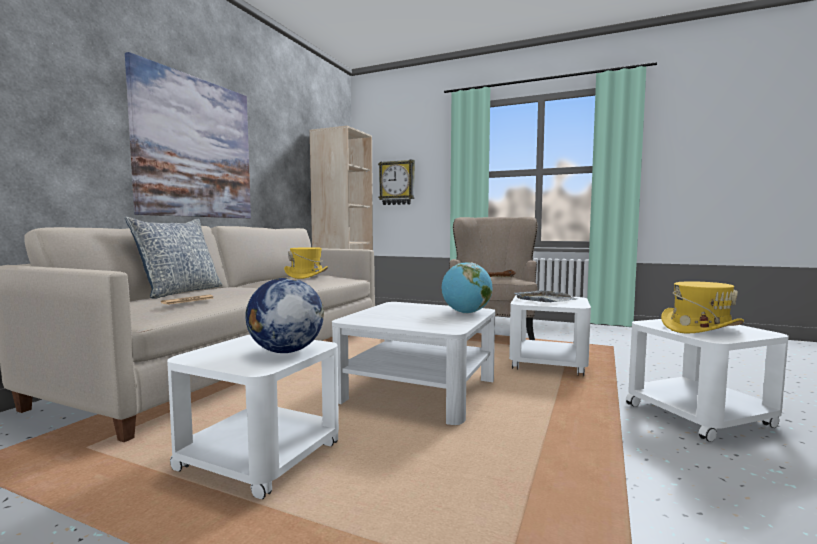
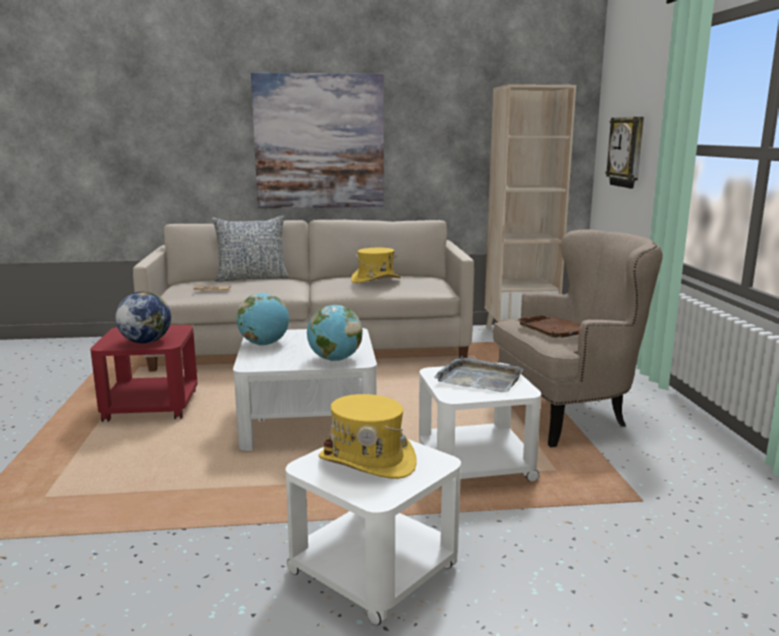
camera: 60 degrees right, 10 degrees up
white side table [167,335,339,499] -> red side table [90,325,198,422]
none -> globe [236,293,289,346]

